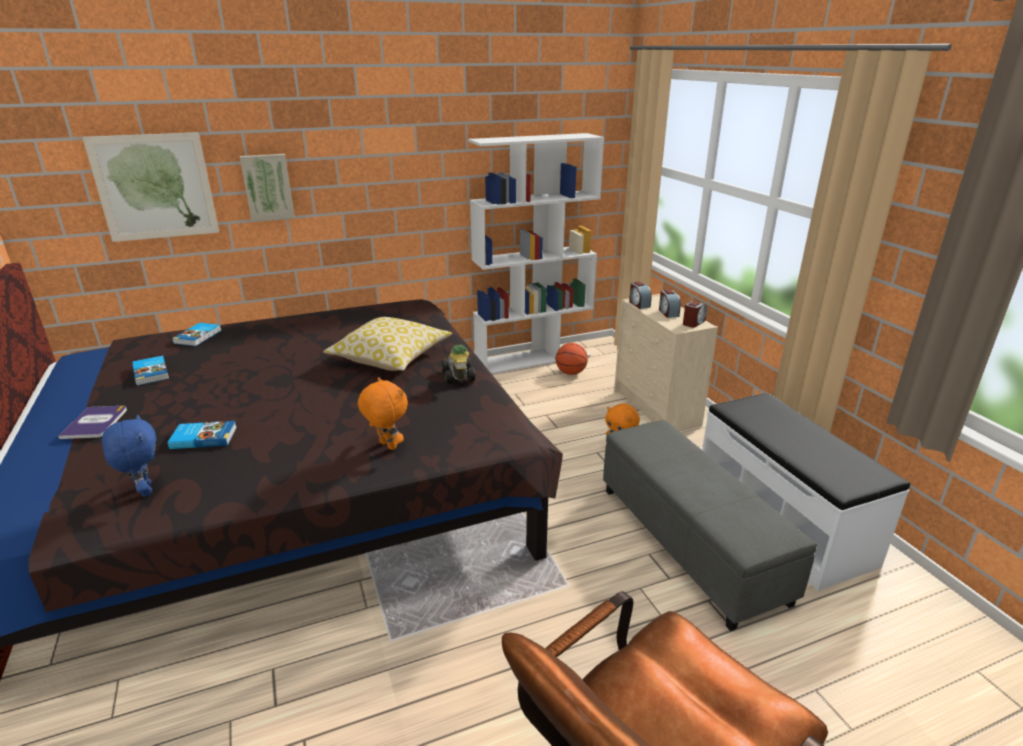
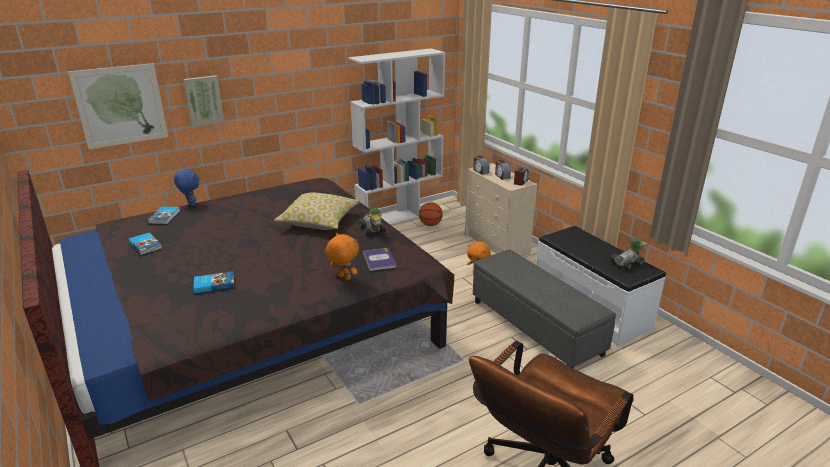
camera: 10 degrees left, 0 degrees up
book [58,406,127,439] -> book moved to [363,248,396,271]
blue plush toy [102,414,156,497] -> blue plush toy moved to [174,168,199,206]
none -> toy car [611,237,646,270]

